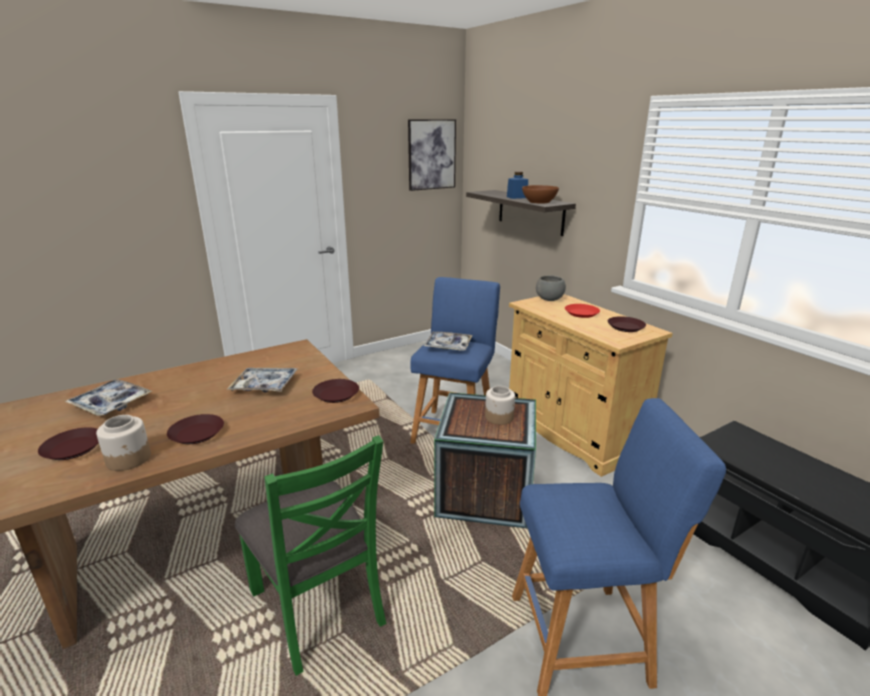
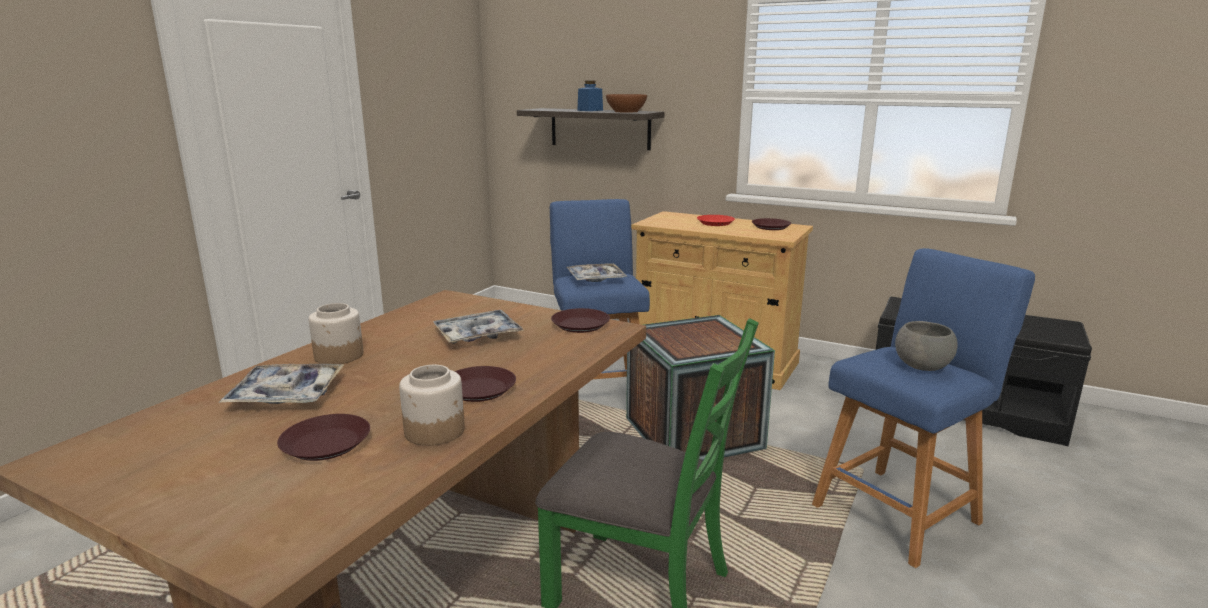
camera: 30 degrees left, 5 degrees down
picture [408,119,456,191] -> none
jar [485,386,515,425] -> jar moved to [308,303,363,364]
grey bowl [536,275,566,301] -> grey bowl moved to [895,321,958,371]

